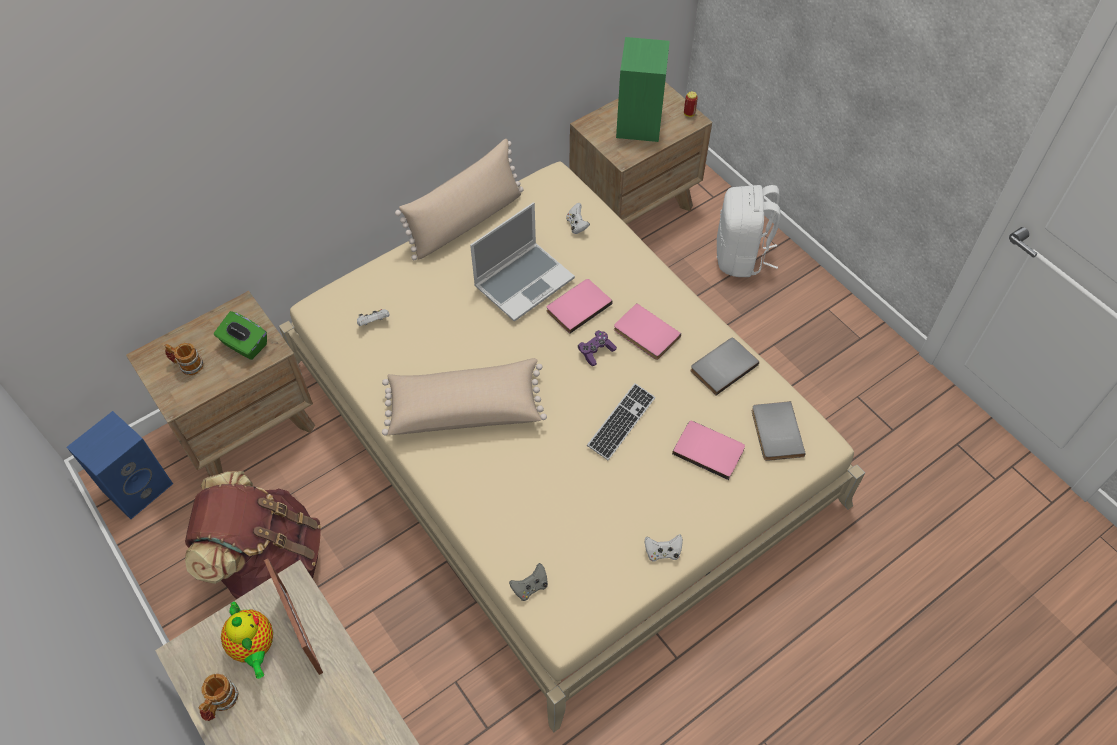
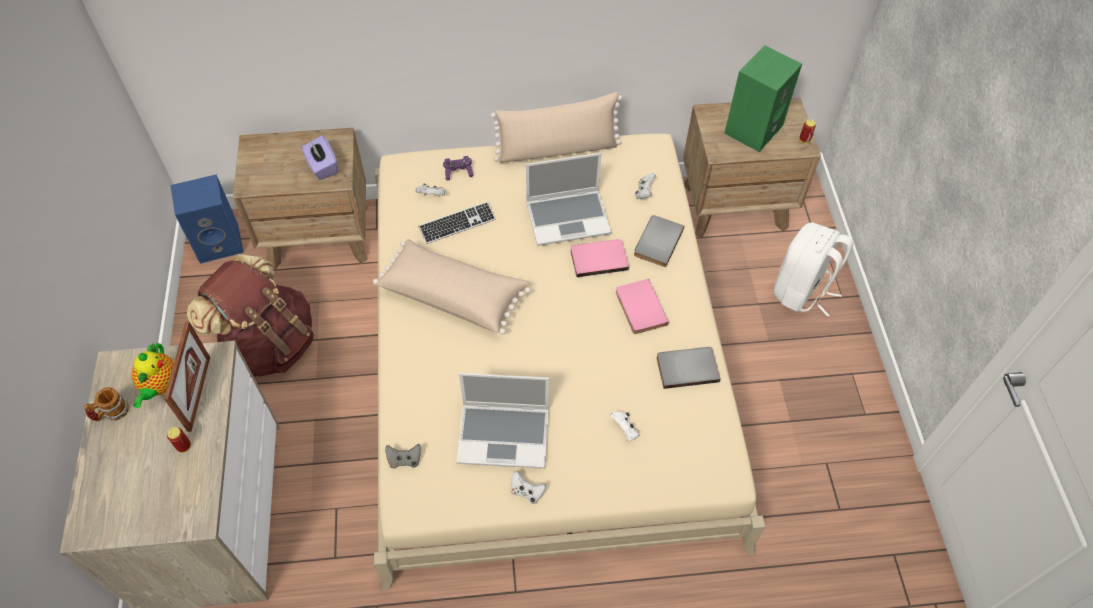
camera: 30 degrees right, 0 degrees up
mug [165,343,203,375] -> none
green tissue box [214,311,267,360] -> purple tissue box [302,135,338,180]
purple game controller [578,330,617,366] -> purple game controller moved to [443,156,474,180]
keyboard [587,383,656,460] -> keyboard moved to [418,202,496,244]
pink book [672,421,745,480] -> white game controller [610,412,640,441]
grey book [752,401,806,461] -> grey book moved to [634,215,684,267]
none -> can [167,427,191,453]
none -> laptop [457,373,549,469]

